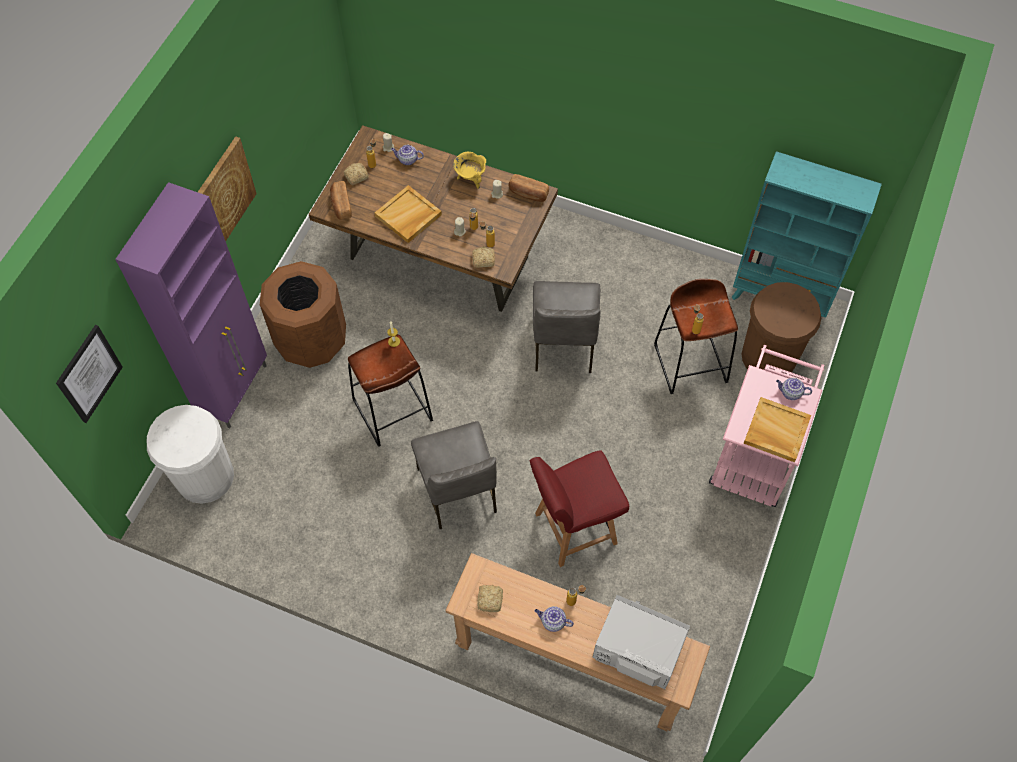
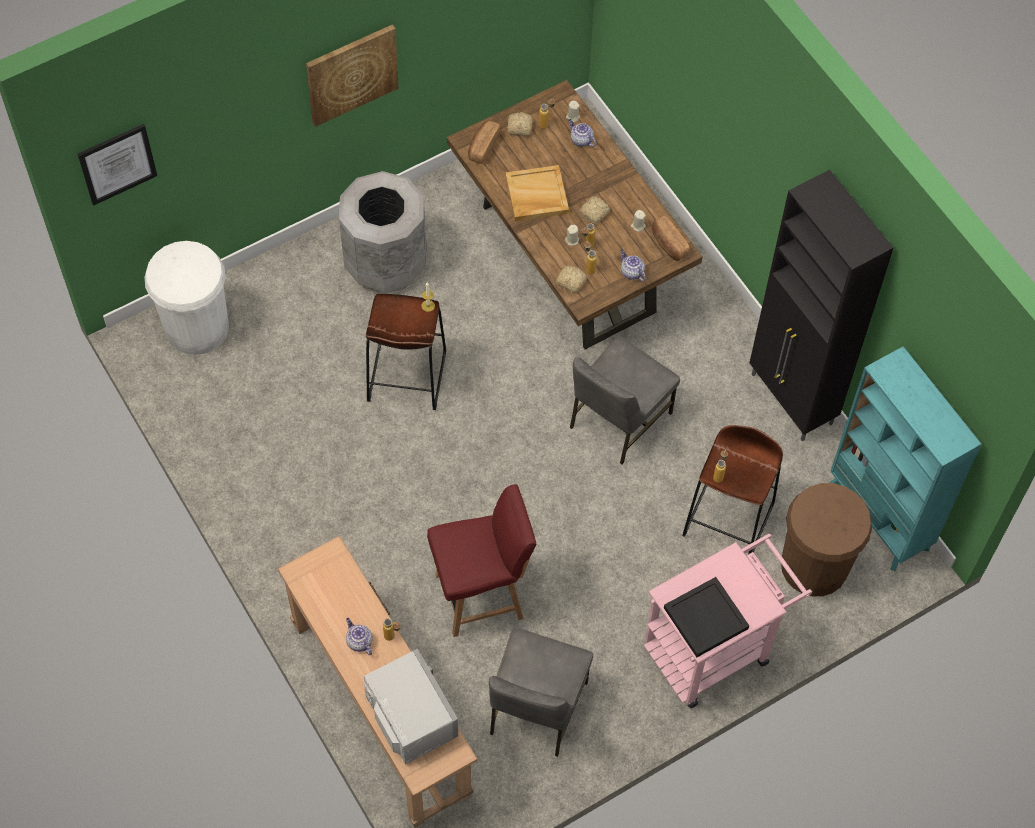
camera: 35 degrees right, 0 degrees up
purple cabinet [115,182,267,428] -> none
brown trash can [260,261,346,368] -> grey trash can [339,171,426,294]
grey chair [411,421,497,529] -> grey chair moved to [489,627,593,757]
yellow cooking pot [453,152,486,189] -> none
bread [477,585,503,612] -> bread moved to [579,196,610,224]
red chair [529,450,629,567] -> red chair turned 150 degrees clockwise [427,484,537,637]
beige tray [744,397,811,462] -> black tray [664,577,749,657]
teapot [776,378,812,400] -> teapot moved to [620,250,646,282]
none -> black cabinet [749,170,894,441]

